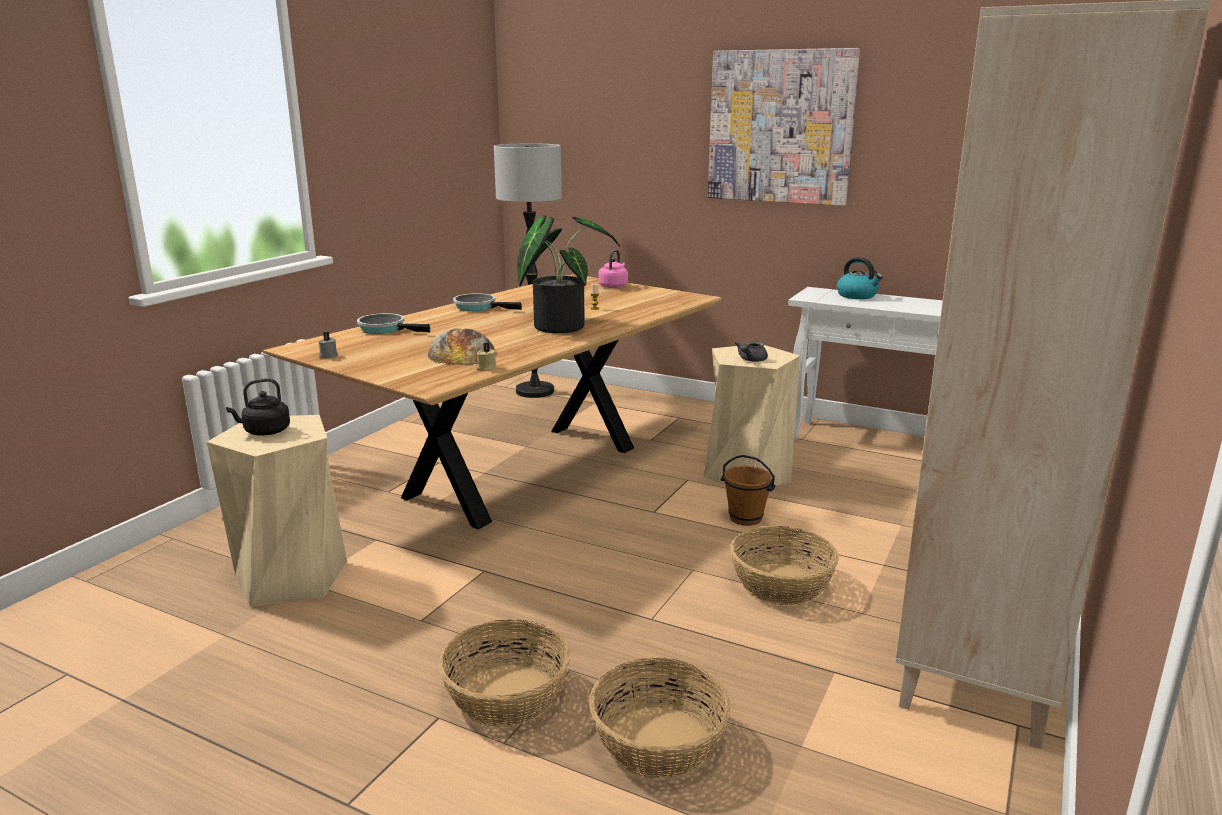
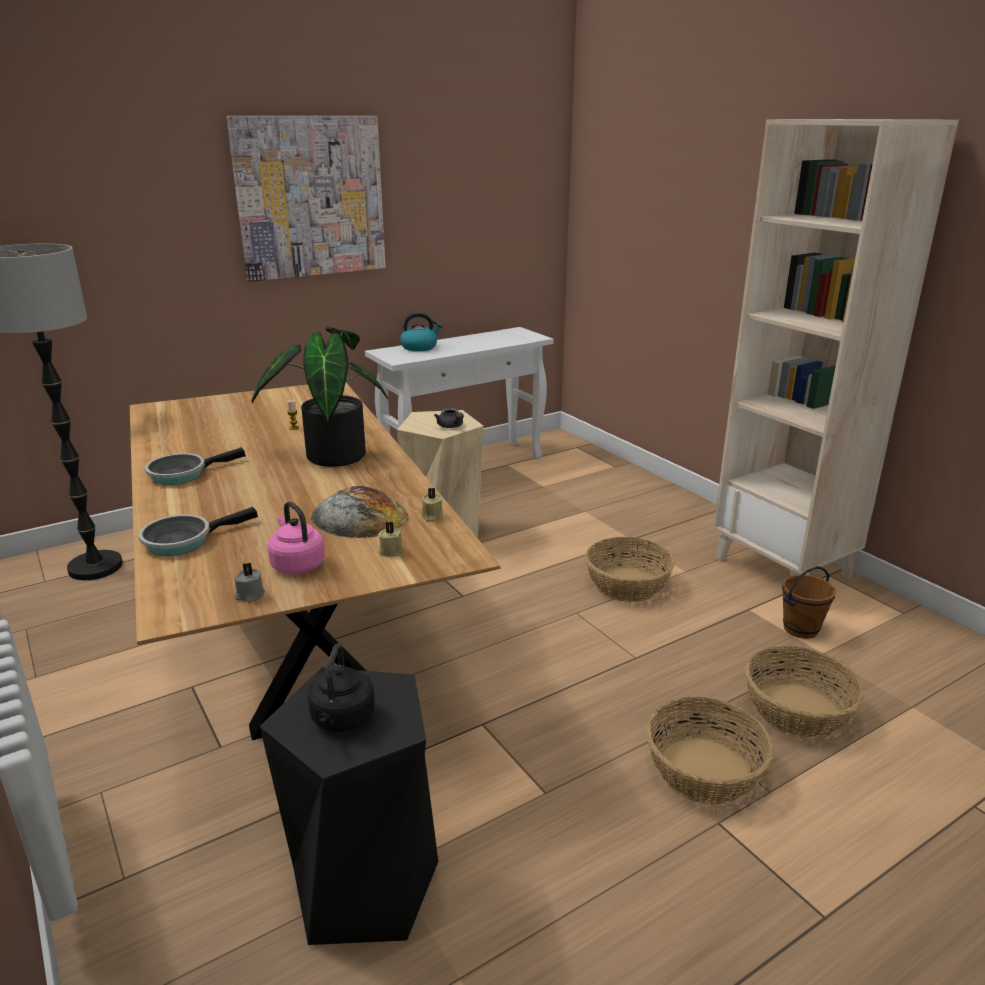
camera: 60 degrees left, 5 degrees up
beige stool [207,415,347,607] -> black stool [260,668,438,945]
pink kettle [598,250,628,288] -> pink kettle moved to [267,501,325,574]
brown bucket [721,455,776,526] -> brown bucket moved to [782,566,836,639]
none -> beige candle [378,522,404,557]

